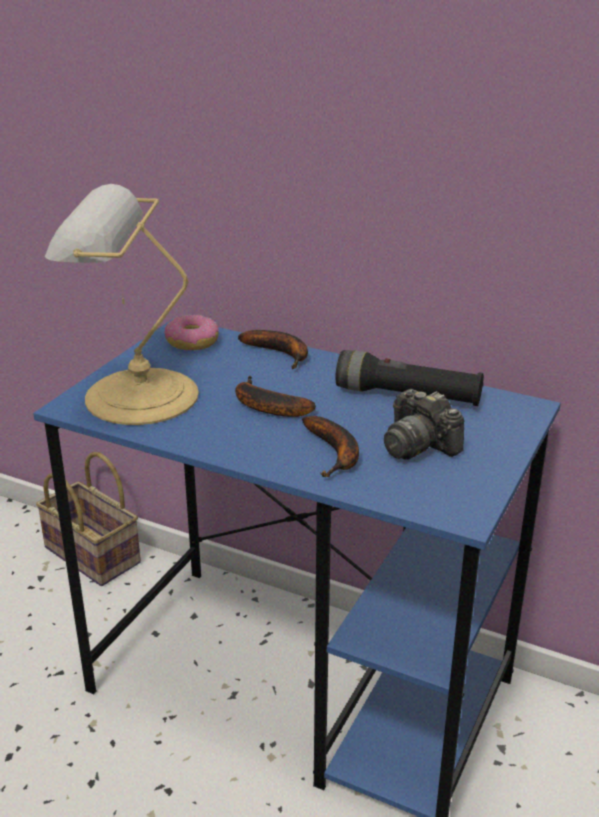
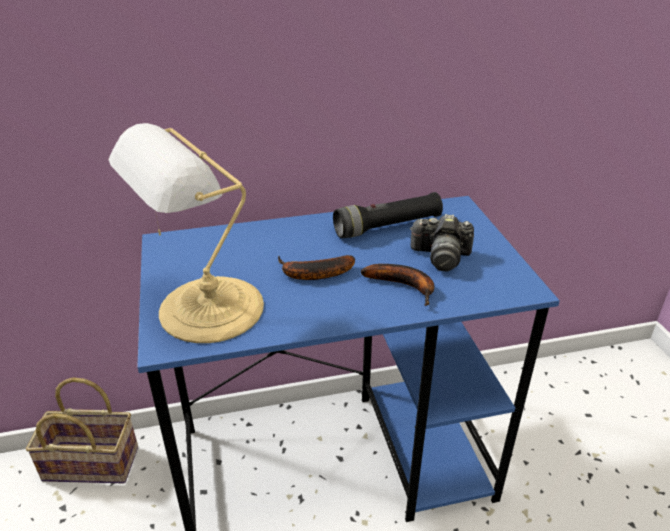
camera: 40 degrees left, 5 degrees up
donut [164,315,219,350] -> none
banana [238,330,308,369] -> none

